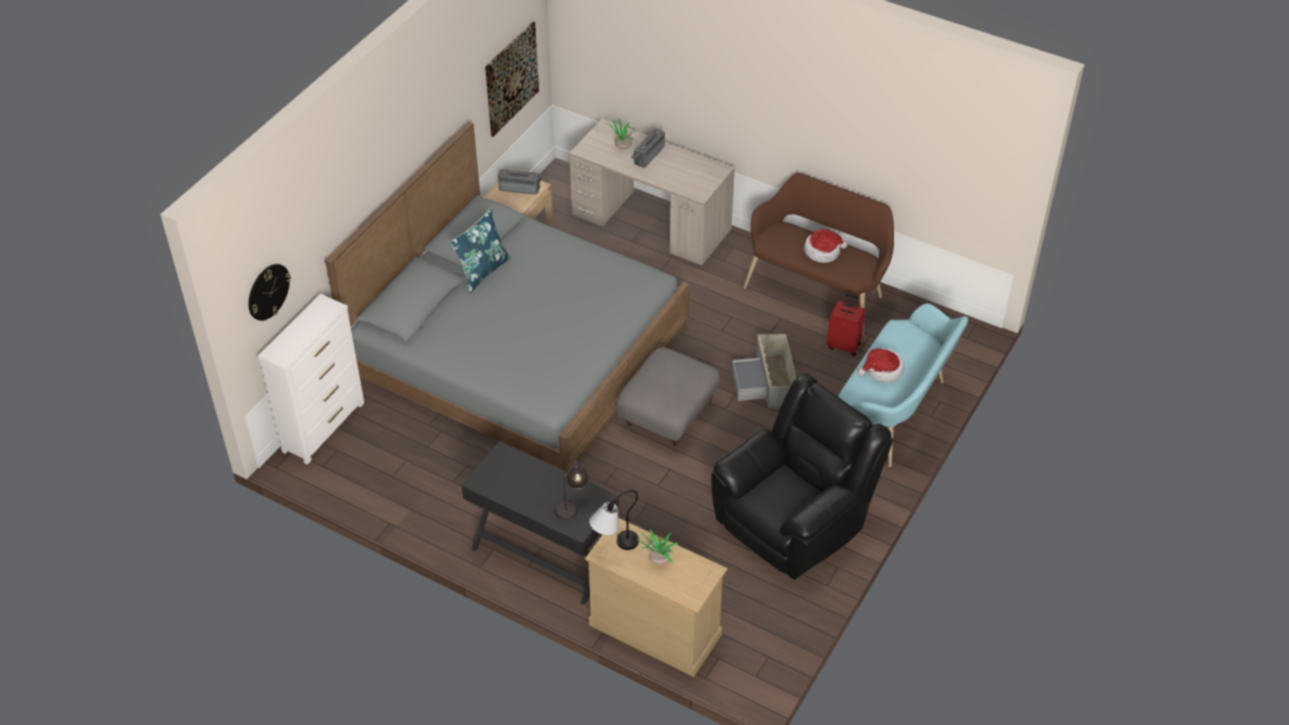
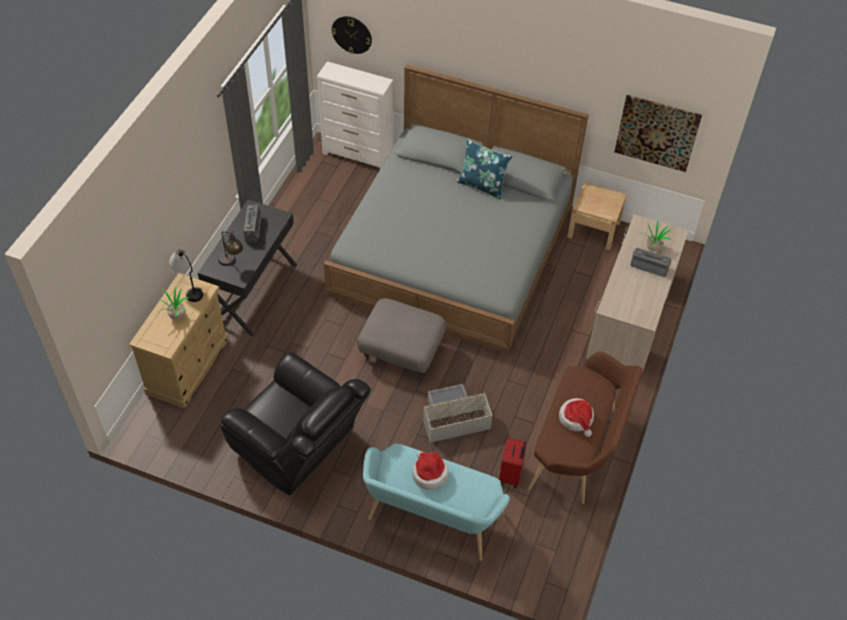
camera: 80 degrees right, 5 degrees up
radio [498,169,541,195] -> radio moved to [243,205,262,243]

